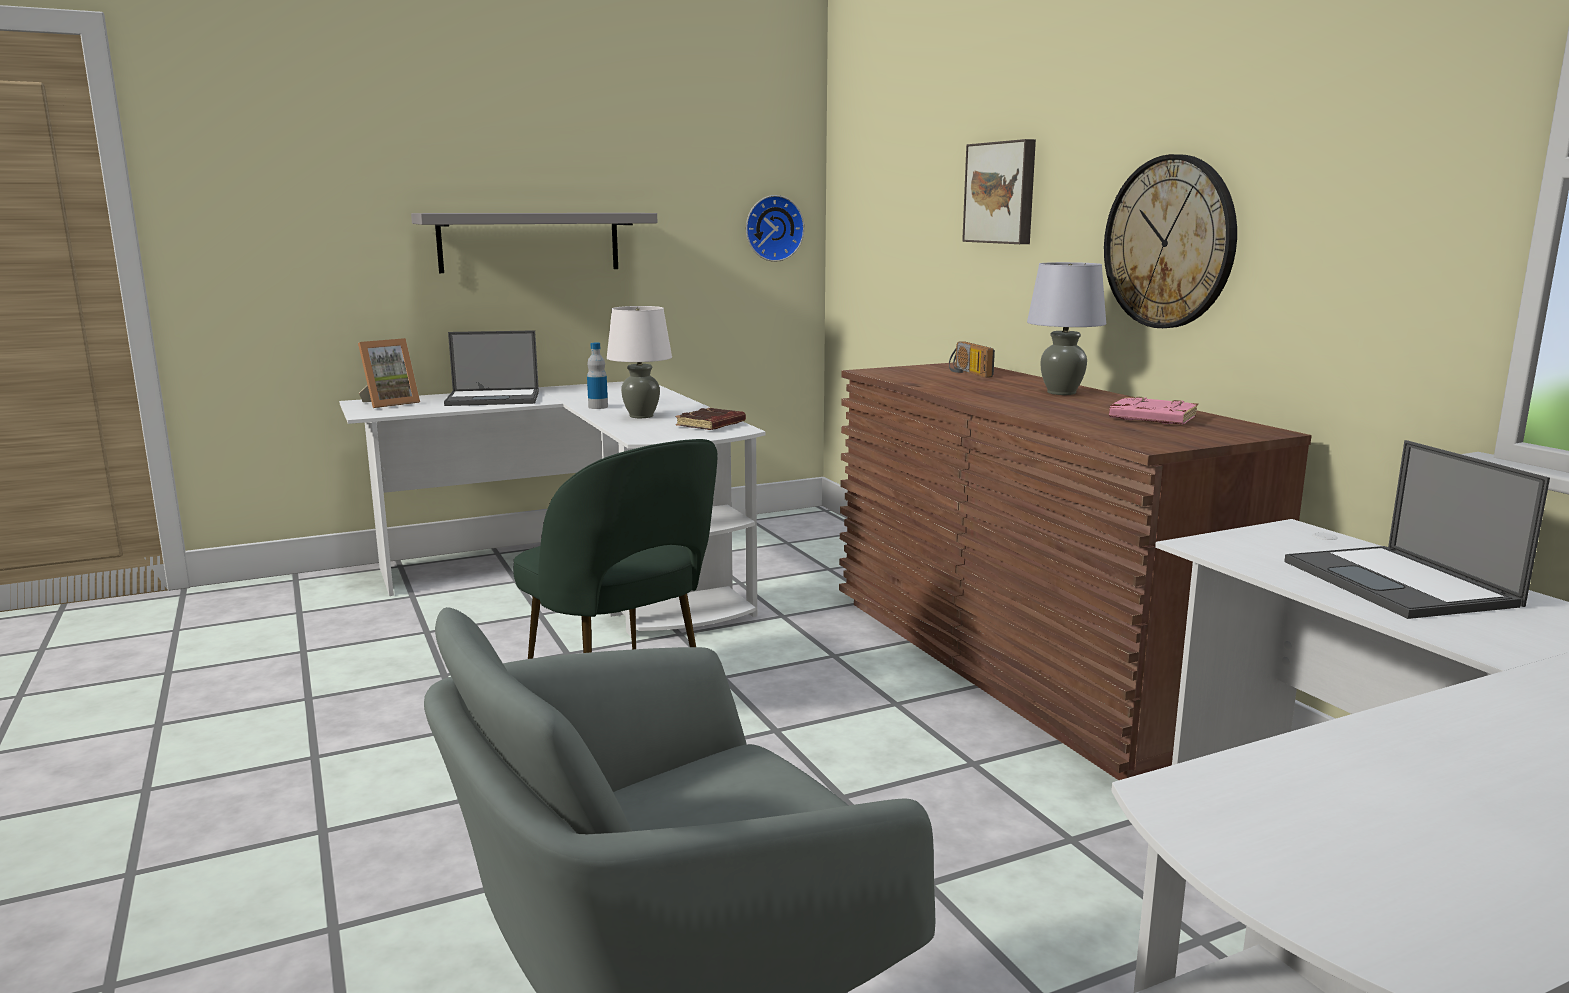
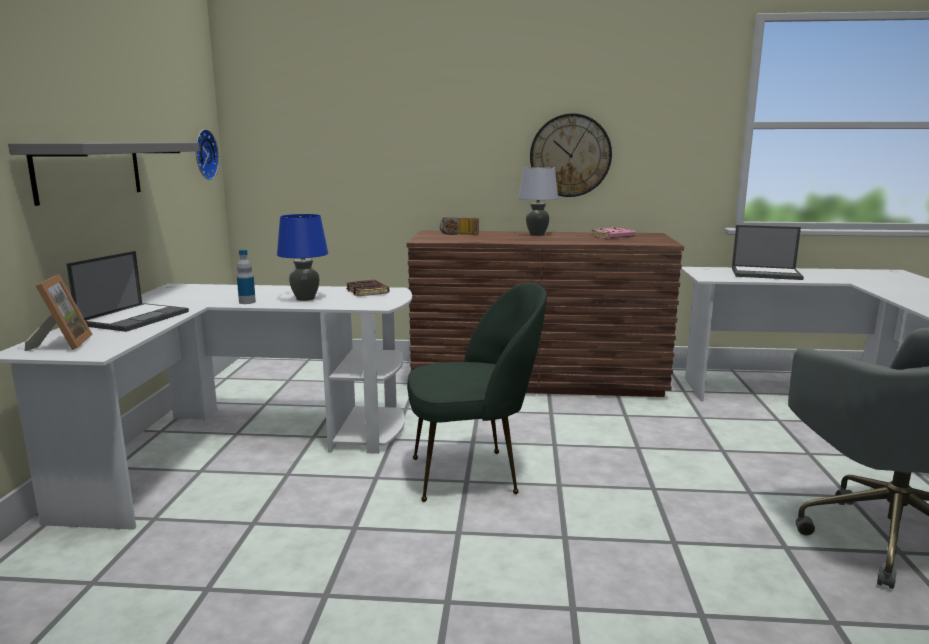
camera: 60 degrees left, 0 degrees up
white table lamp [607,306,672,418] -> blue table lamp [277,214,328,301]
picture [962,139,1036,244] -> none

